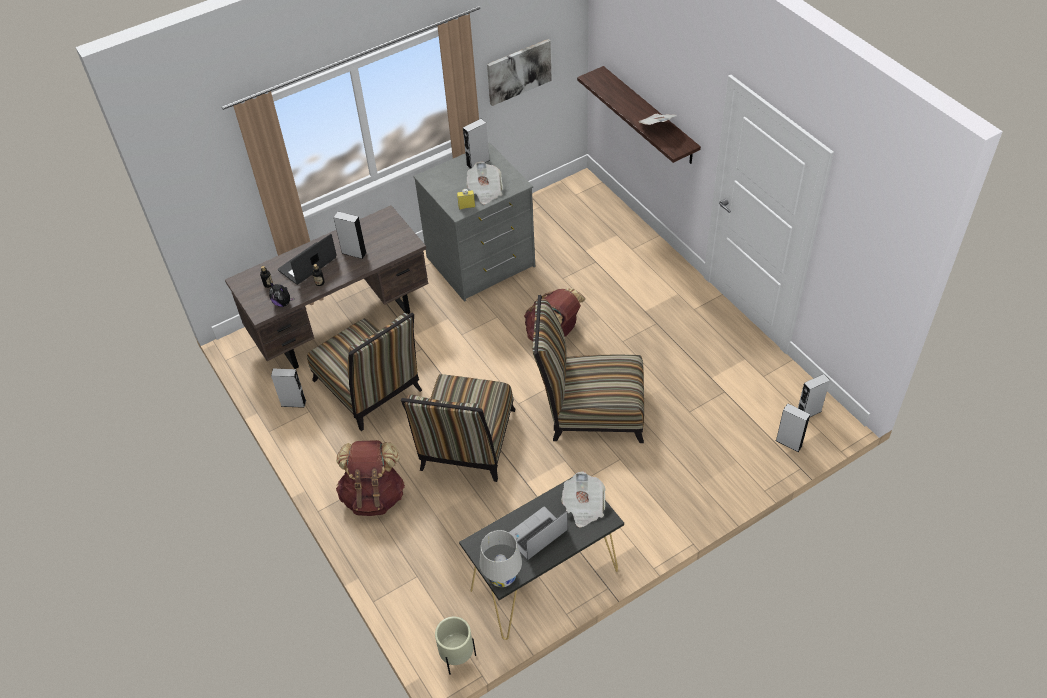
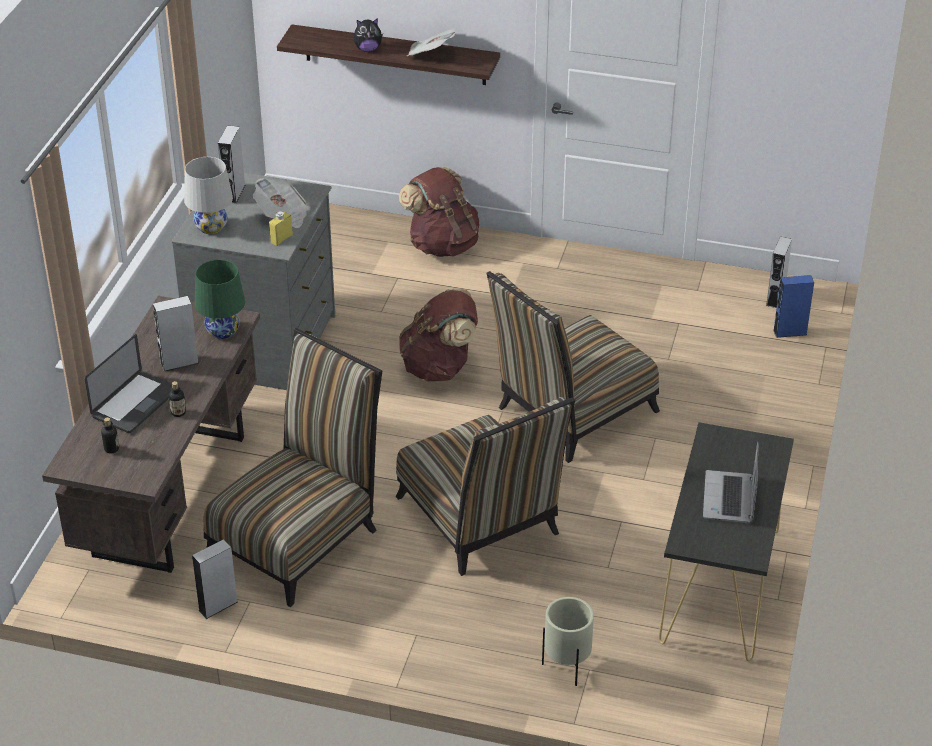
camera: 45 degrees left, 10 degrees down
plush toy [269,283,294,307] -> plush toy moved to [354,18,383,52]
laptop [278,234,337,285] -> laptop turned 150 degrees counterclockwise [85,334,172,433]
chair [307,313,422,431] -> chair turned 60 degrees counterclockwise [203,328,382,607]
brown backpack [336,440,405,516] -> brown backpack moved to [398,166,479,257]
beige planter [435,617,476,675] -> beige planter moved to [542,597,594,686]
white table lamp [479,530,522,587] -> white table lamp moved to [184,157,233,234]
picture [487,39,552,106] -> none
newspaper [561,471,605,528] -> none
grey speaker [776,404,810,452] -> blue speaker [773,275,814,338]
none -> green table lamp [195,260,245,339]

